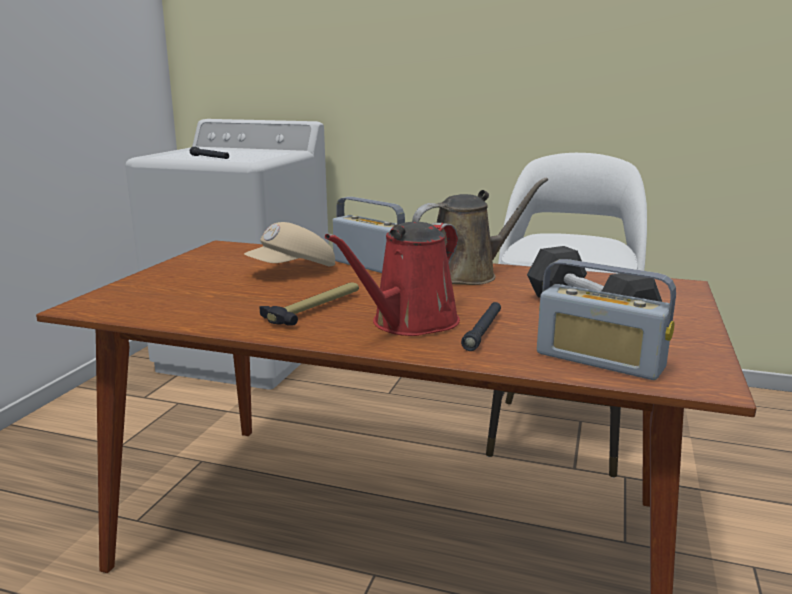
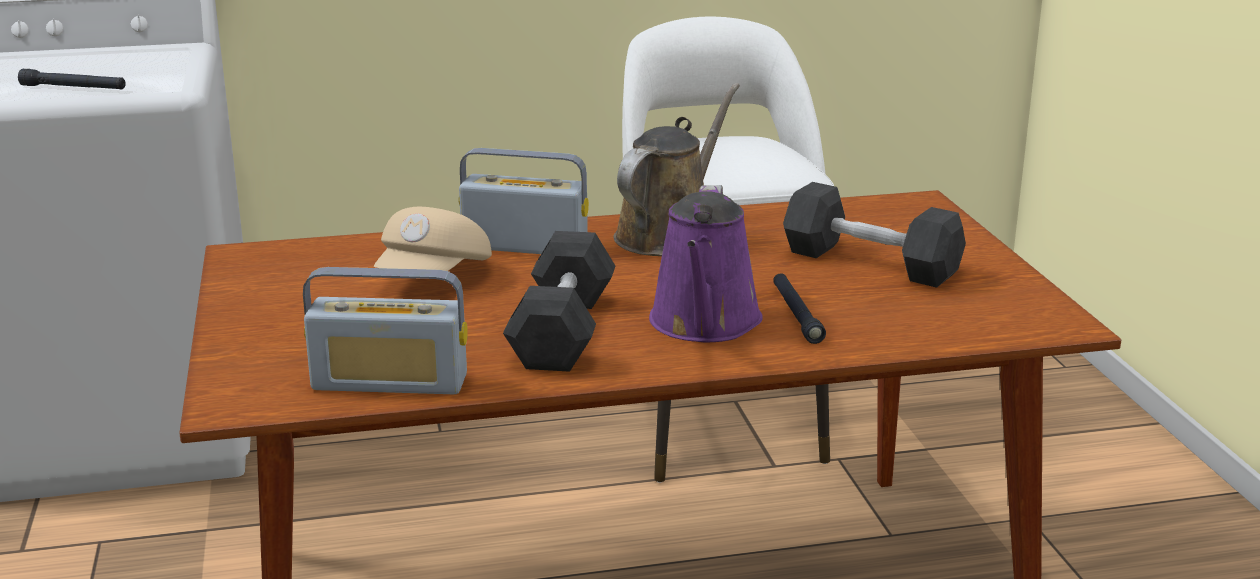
camera: 30 degrees left, 5 degrees up
hammer [260,282,359,326] -> black dumbbell [503,231,615,372]
red watering can [325,222,460,336] -> purple watering can [649,185,763,342]
radio [537,259,676,380] -> radio moved to [303,267,468,394]

